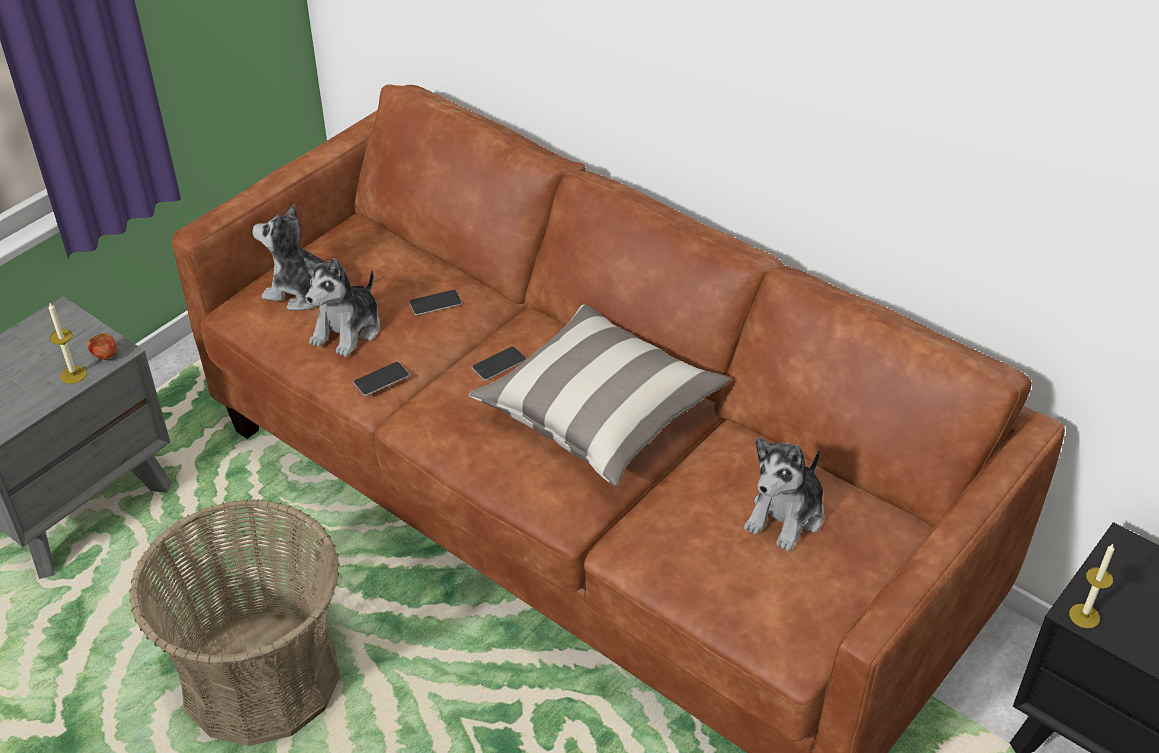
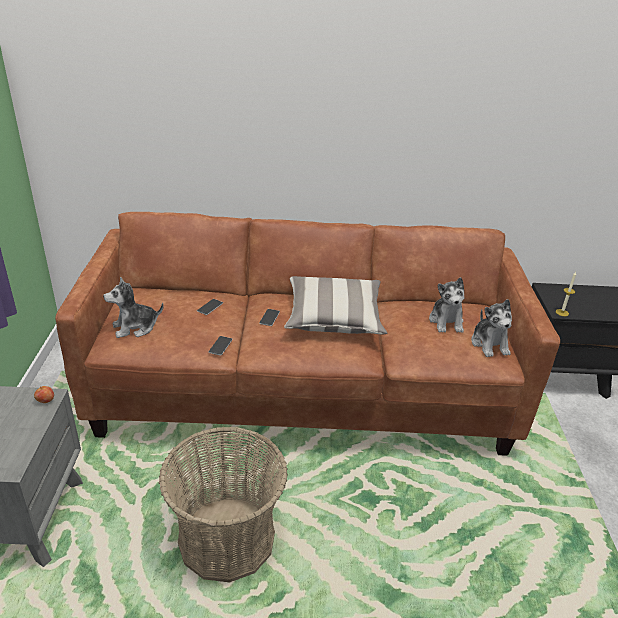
camera: 40 degrees left, 10 degrees down
candle [48,303,87,384] -> none
plush toy [304,258,380,357] -> plush toy moved to [471,299,512,357]

